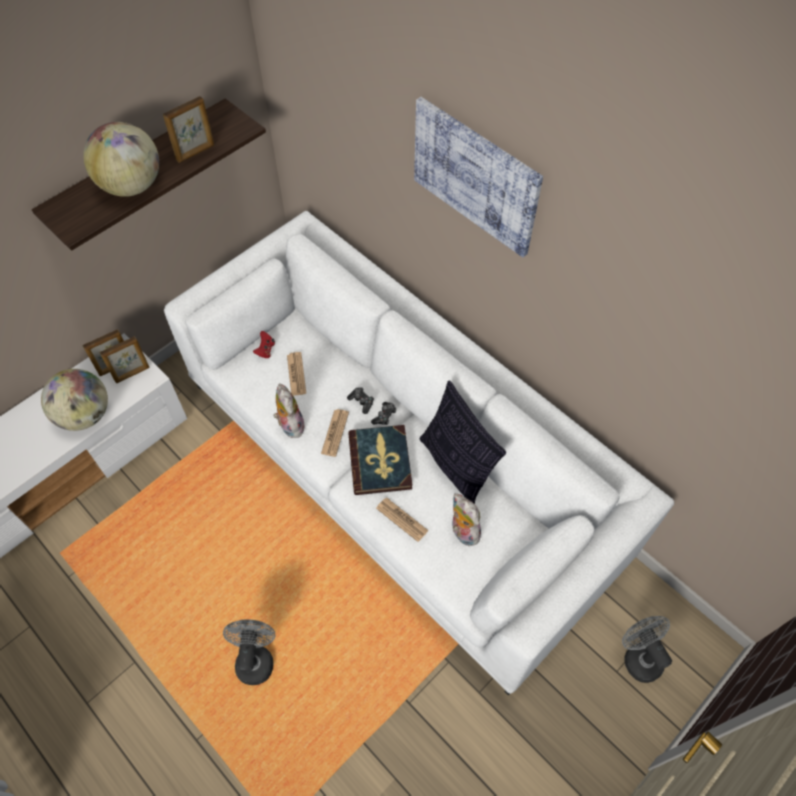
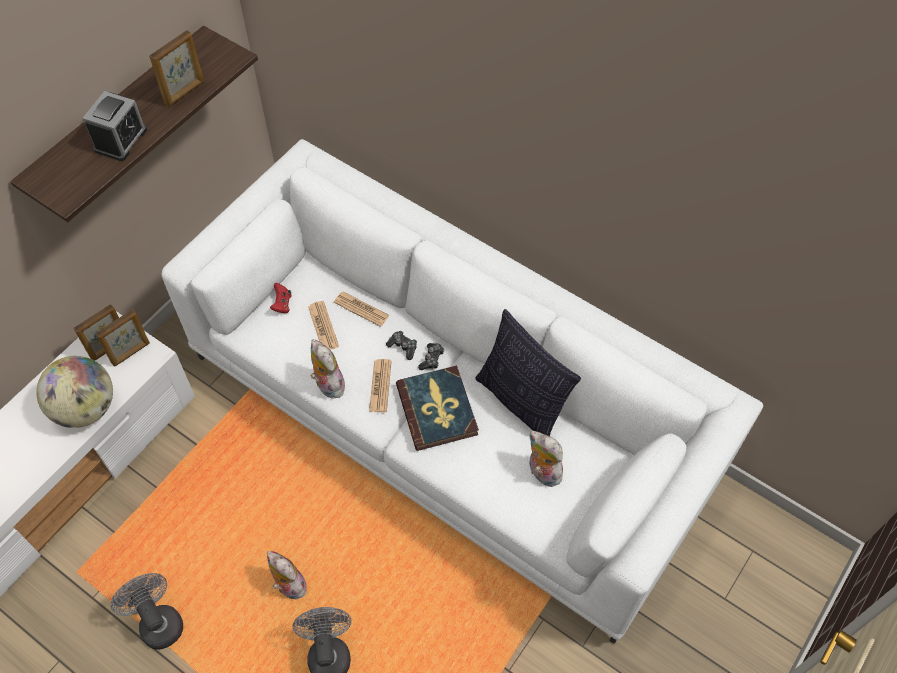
camera: 10 degrees left, 0 degrees up
globe [83,122,159,197] -> alarm clock [83,91,147,161]
newspaper [376,498,429,542] -> newspaper moved to [334,292,389,327]
picture [414,97,543,257] -> none
grey fan [622,616,672,683] -> grey fan moved to [111,573,183,650]
none -> plush toy [267,551,307,599]

